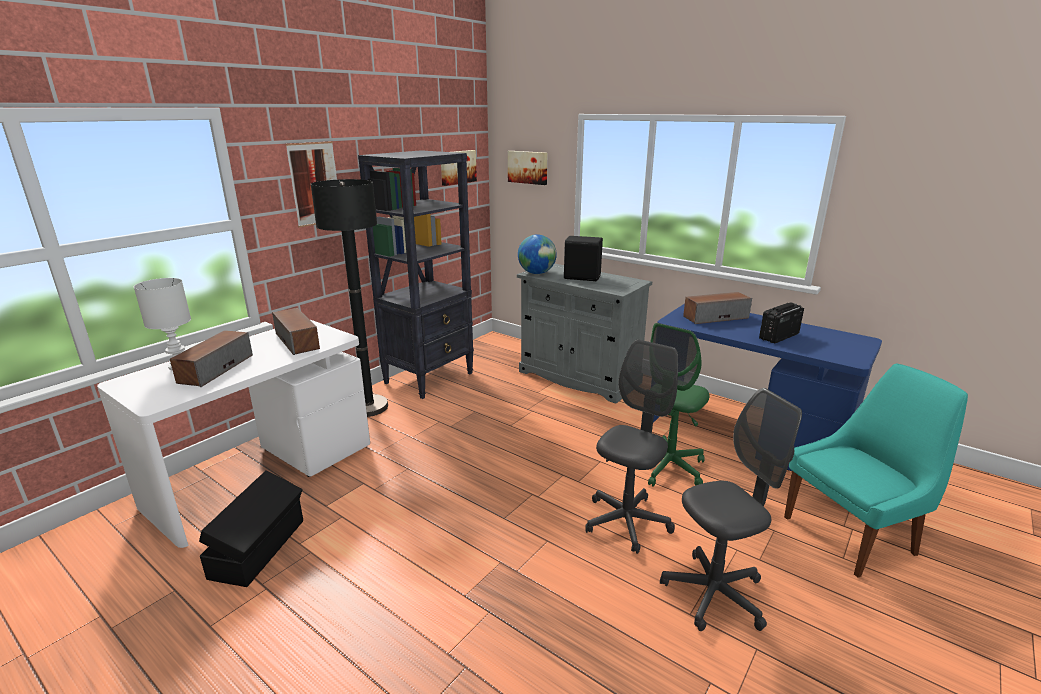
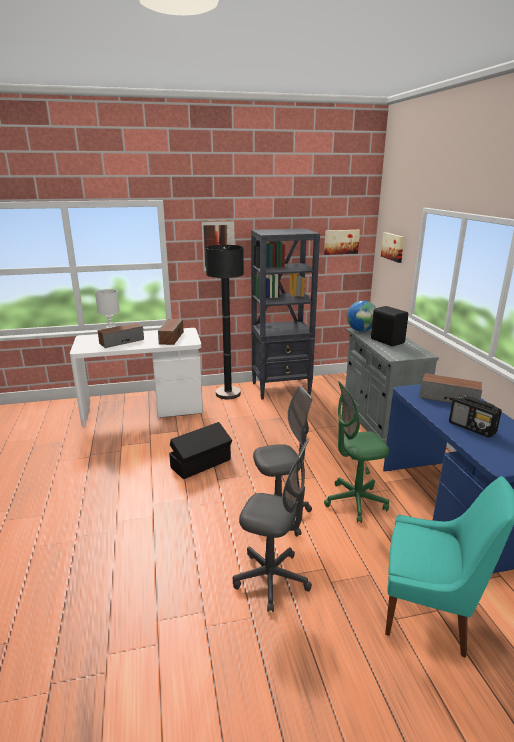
camera: 40 degrees right, 0 degrees up
black storage box [199,470,303,587] -> black storage box moved to [169,422,232,479]
radio [759,302,804,343] -> radio turned 135 degrees counterclockwise [449,395,502,438]

